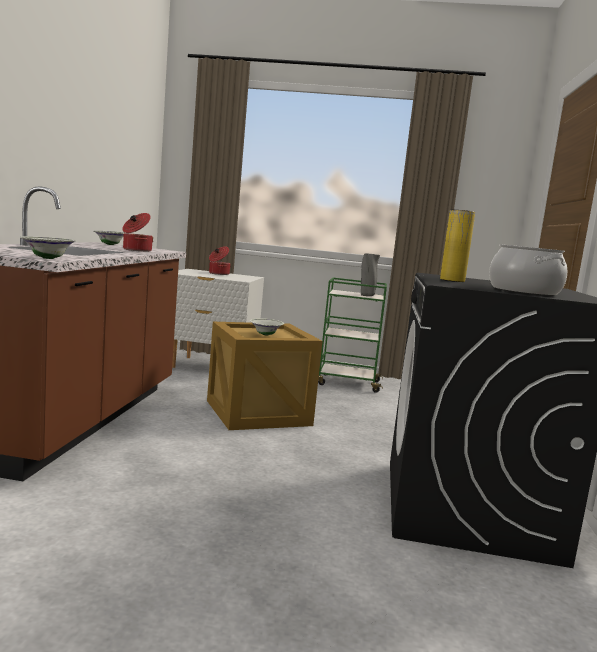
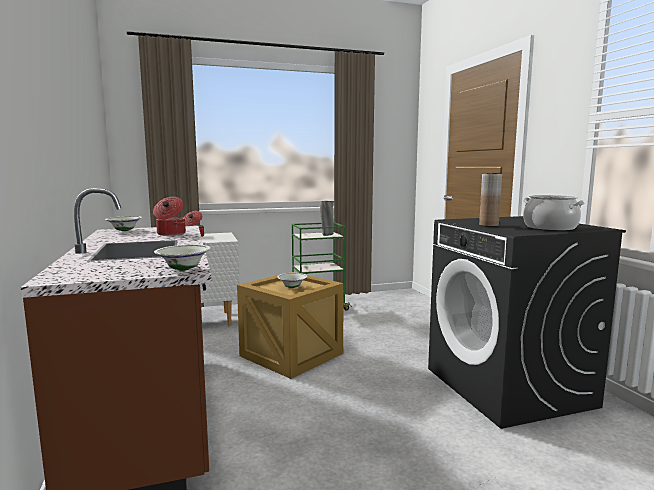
camera: 25 degrees left, 0 degrees up
yellow vase [440,210,475,282] -> brown vase [479,173,502,227]

